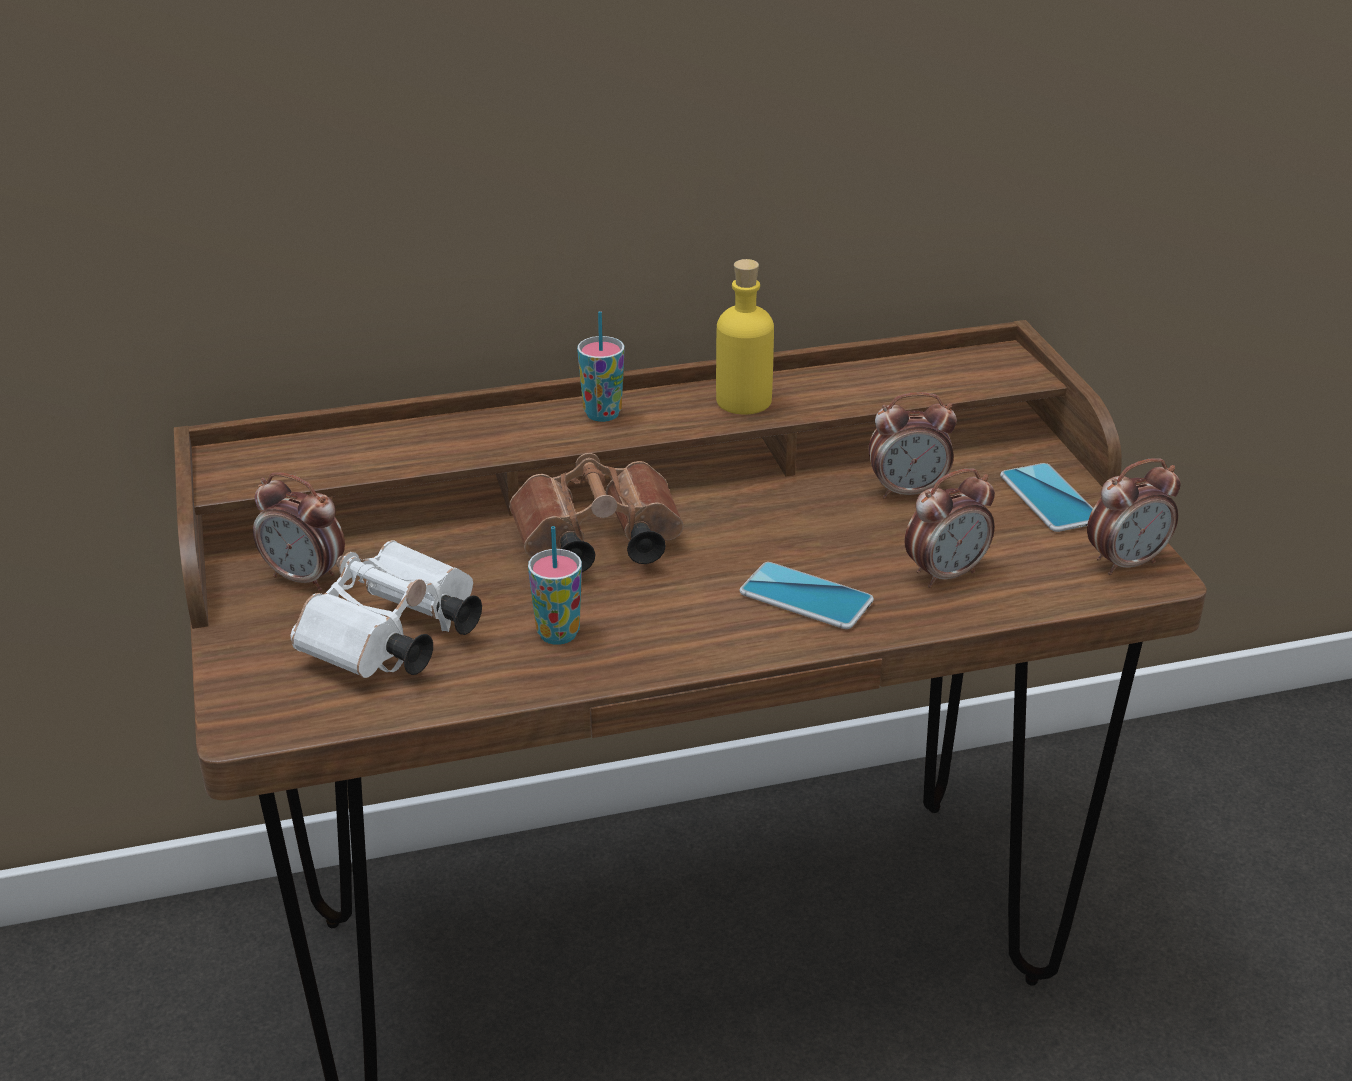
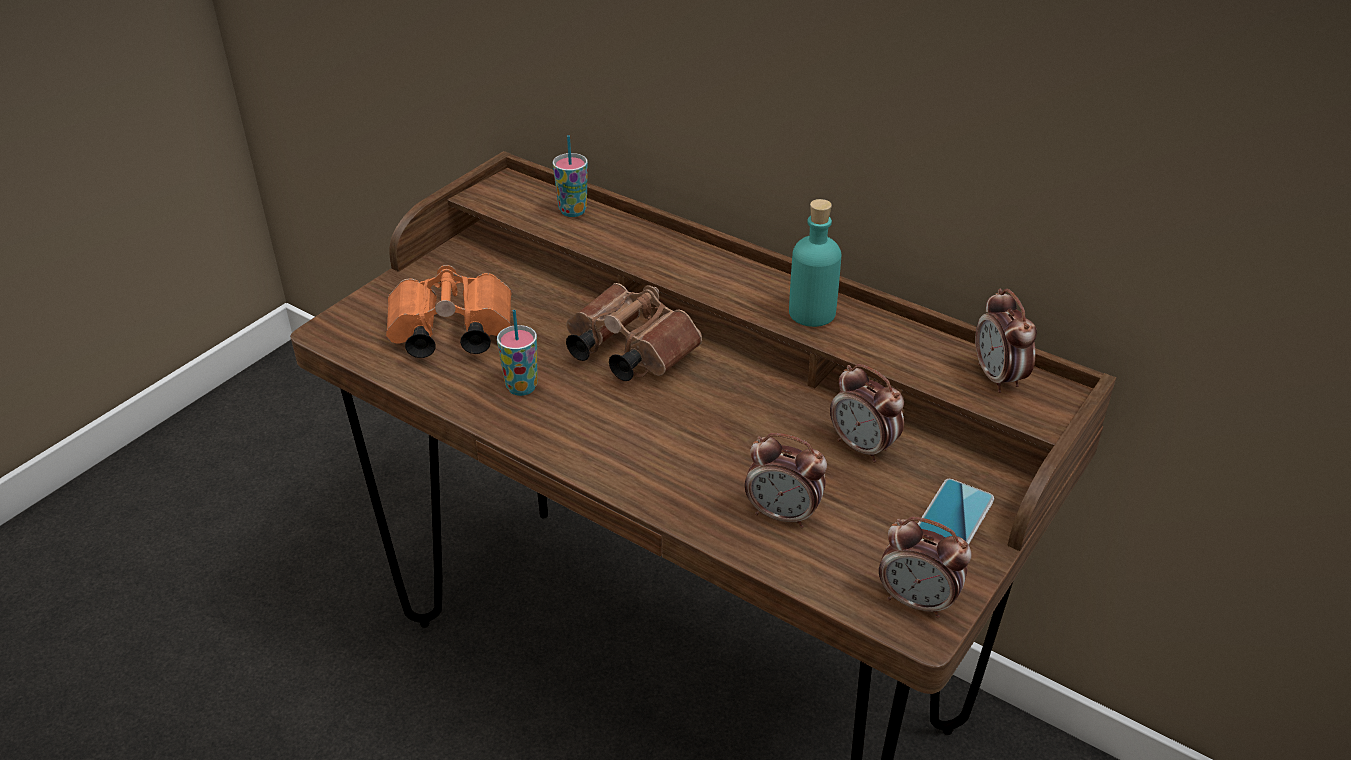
camera: 50 degrees right, 5 degrees up
alarm clock [253,472,345,591] -> alarm clock moved to [975,289,1037,393]
white binoculars [291,540,482,678] -> orange binoculars [386,265,512,358]
cup [577,311,625,422] -> cup moved to [553,135,588,217]
yellow bottle [716,259,774,415] -> turquoise bottle [789,199,842,327]
phone [740,562,874,629] -> none

